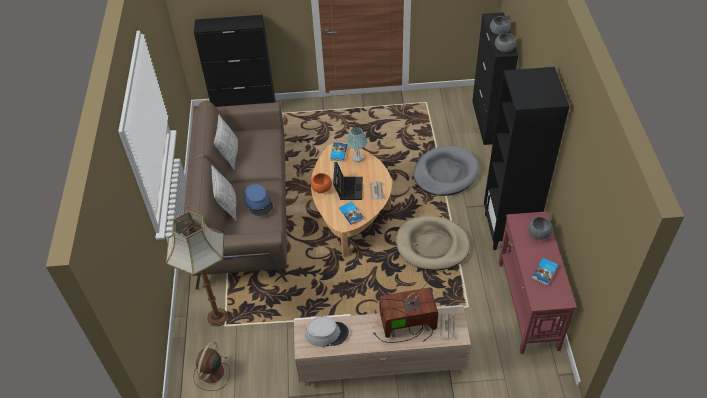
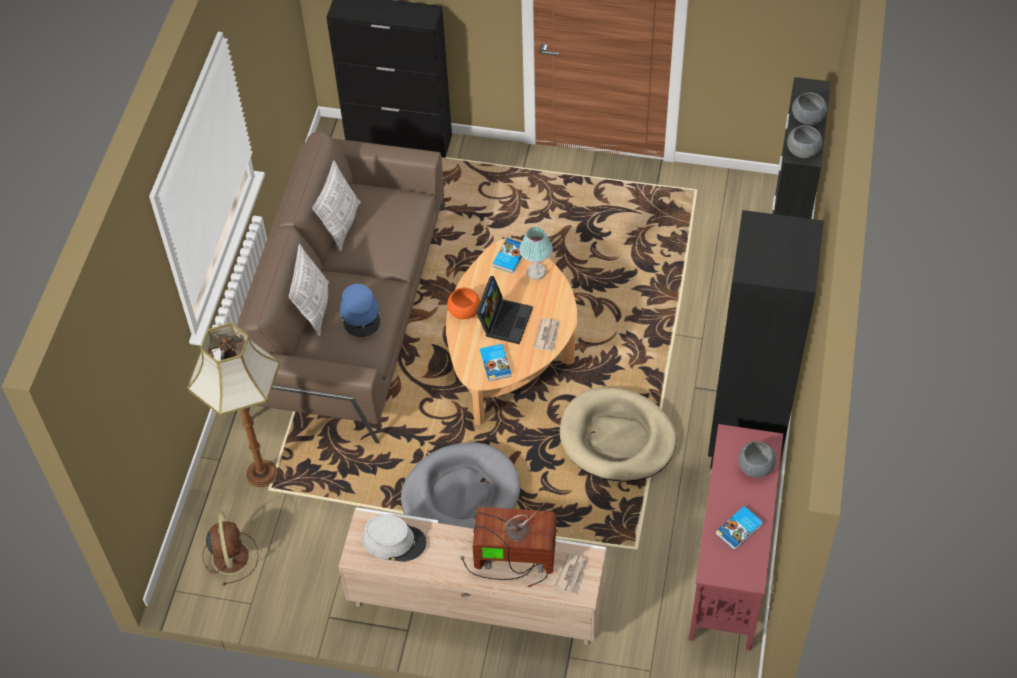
camera: 15 degrees right, 5 degrees up
brown fan [193,342,230,391] -> brown fan turned 135 degrees clockwise [202,511,259,585]
grey dog bed [413,146,479,196] -> grey dog bed moved to [401,442,520,529]

